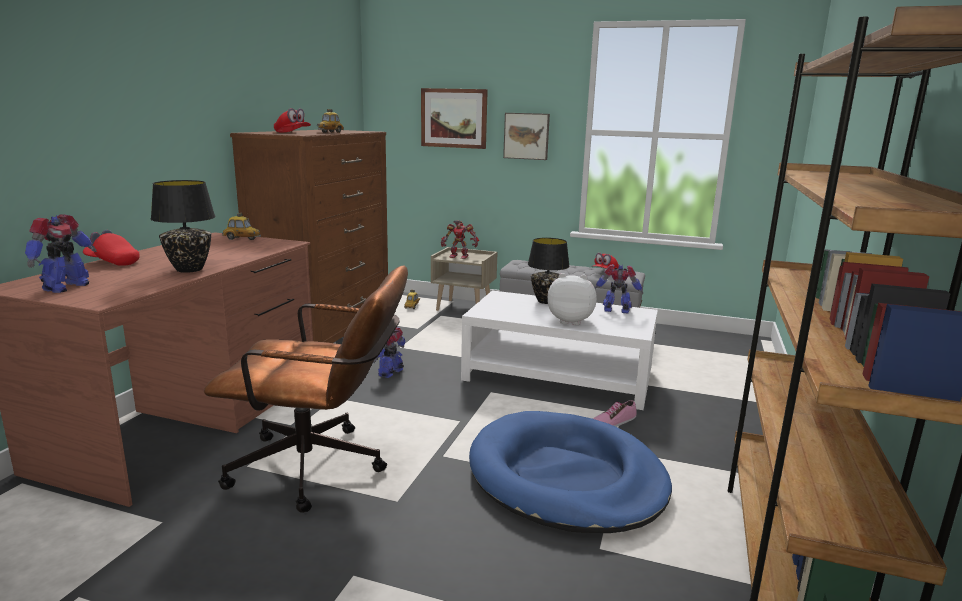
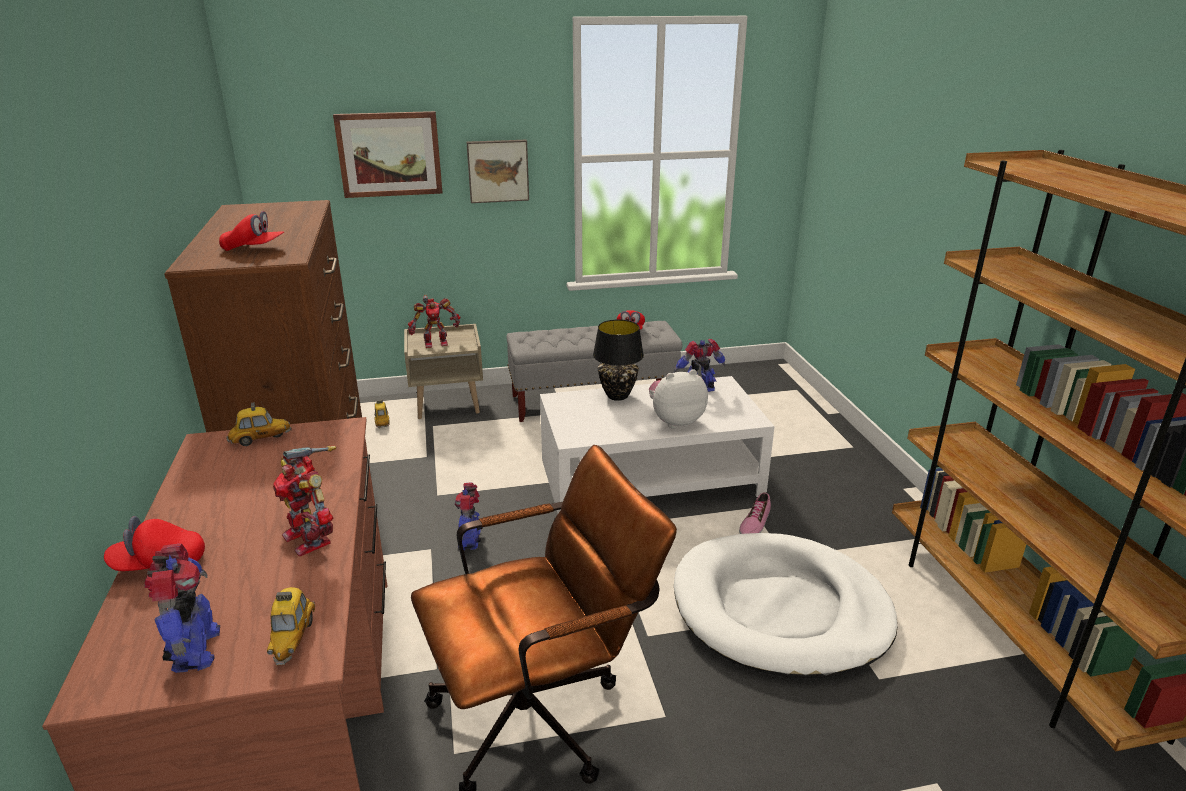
camera: 30 degrees left, 10 degrees up
black table lamp [151,180,215,273] -> toy robot [273,446,336,556]
toy car [317,109,344,133] -> toy car moved to [267,587,315,665]
blue dog bed [469,411,672,533] -> white dog bed [674,533,897,678]

